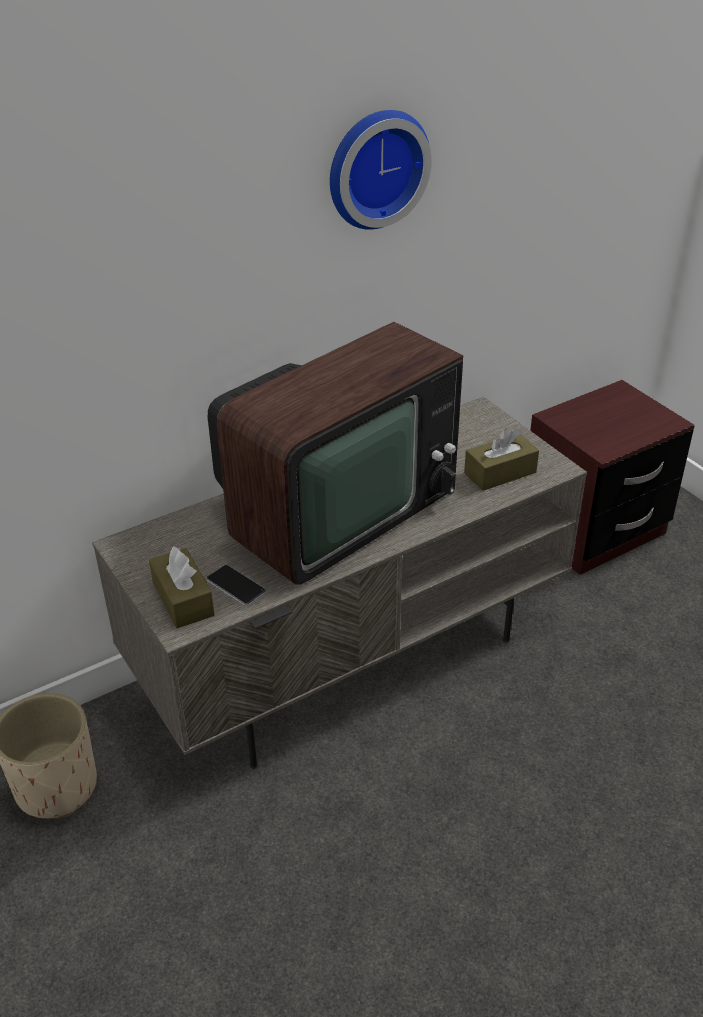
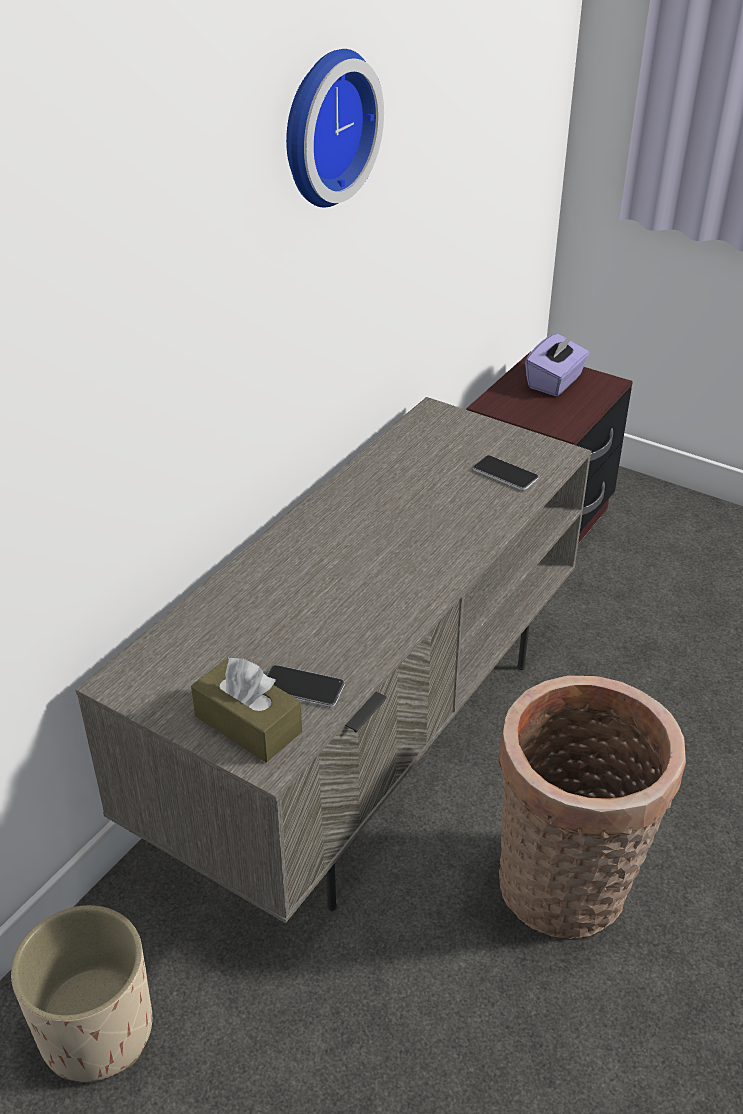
camera: 25 degrees left, 0 degrees up
television [208,322,463,585] -> none
brown tissue box [464,428,539,491] -> phone [473,455,539,491]
none -> basket [498,675,686,939]
none -> purple tissue box [525,334,590,396]

